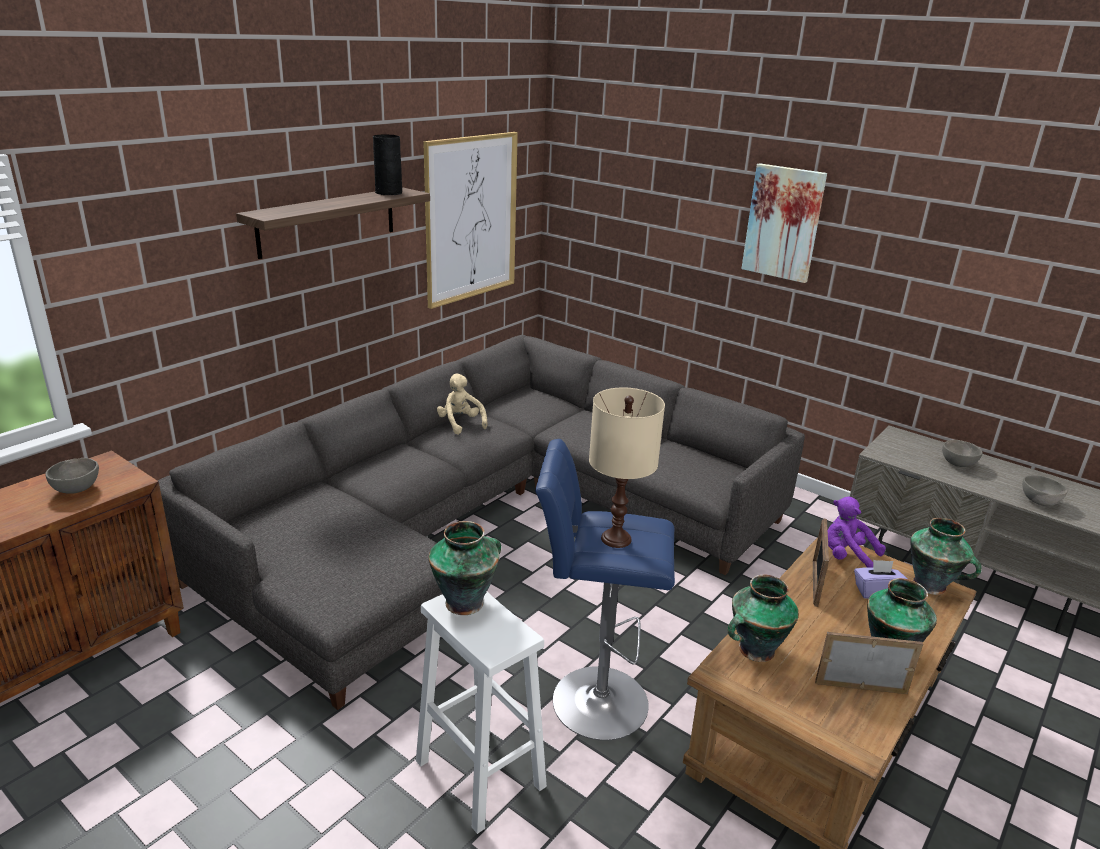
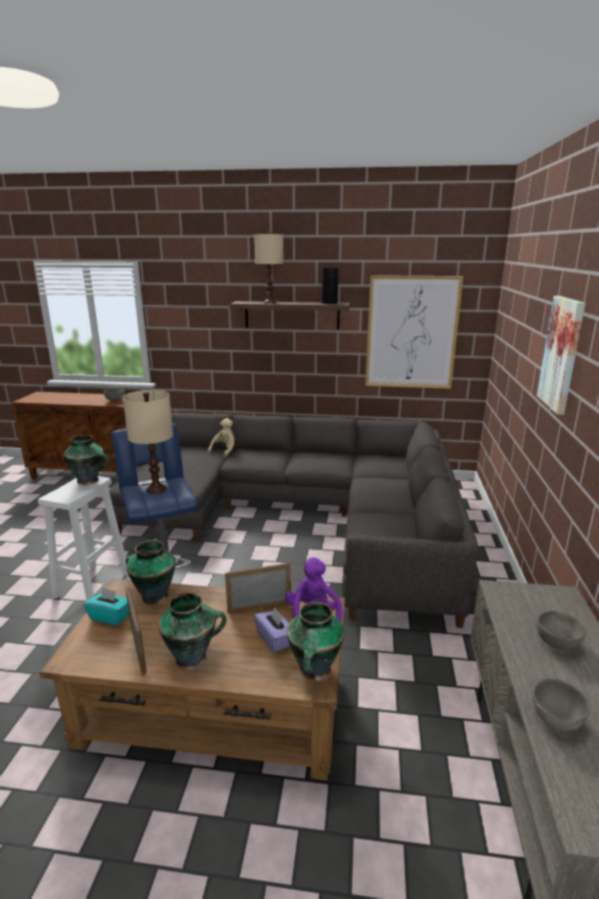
camera: 60 degrees right, 5 degrees down
beige plush toy [437,374,488,435] -> beige plush toy moved to [208,418,235,457]
none -> turquoise tissue box [84,587,129,625]
none -> beige table lamp [254,232,284,304]

